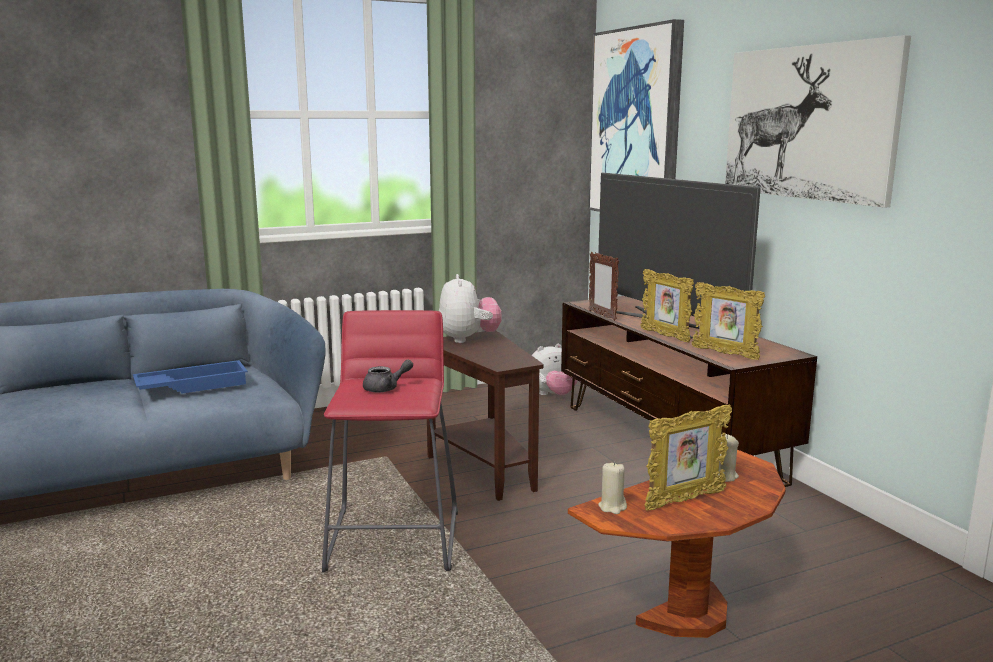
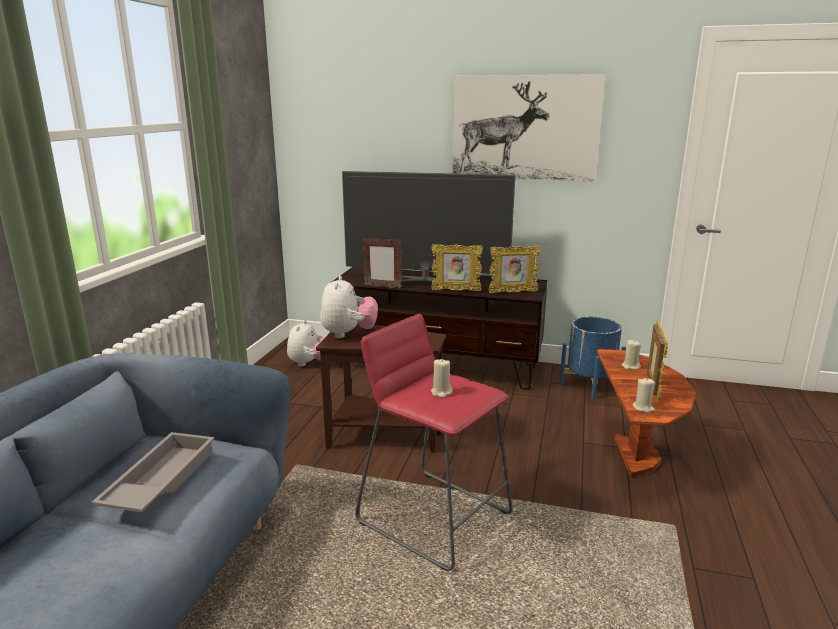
camera: 50 degrees left, 5 degrees up
blue tray [133,360,248,394] -> grey tray [91,432,215,512]
grey teapot [363,360,413,393] -> beige candle [431,359,453,398]
plush toy [439,274,502,343] -> plush toy turned 60 degrees clockwise [320,276,378,338]
picture [588,19,684,212] -> none
none -> blue planter [560,317,626,399]

